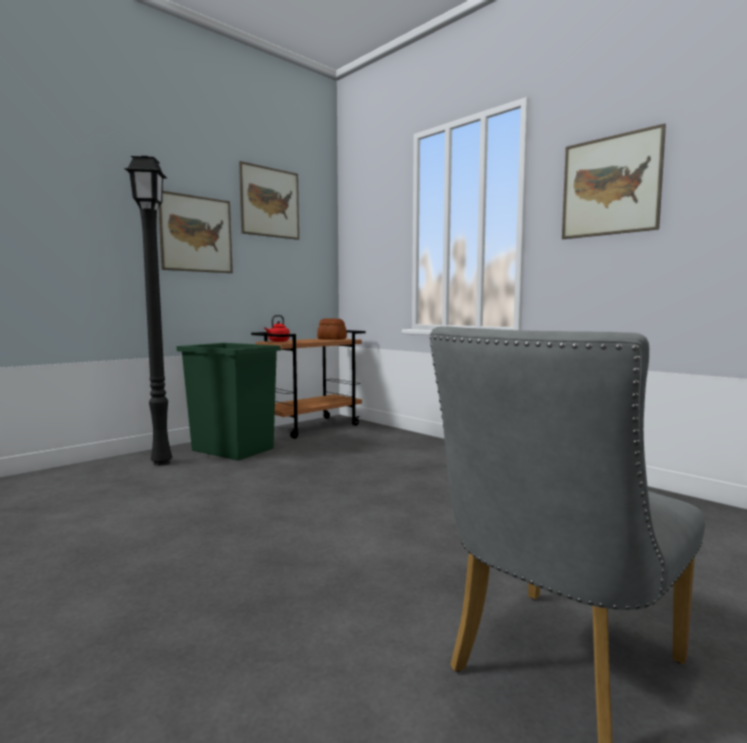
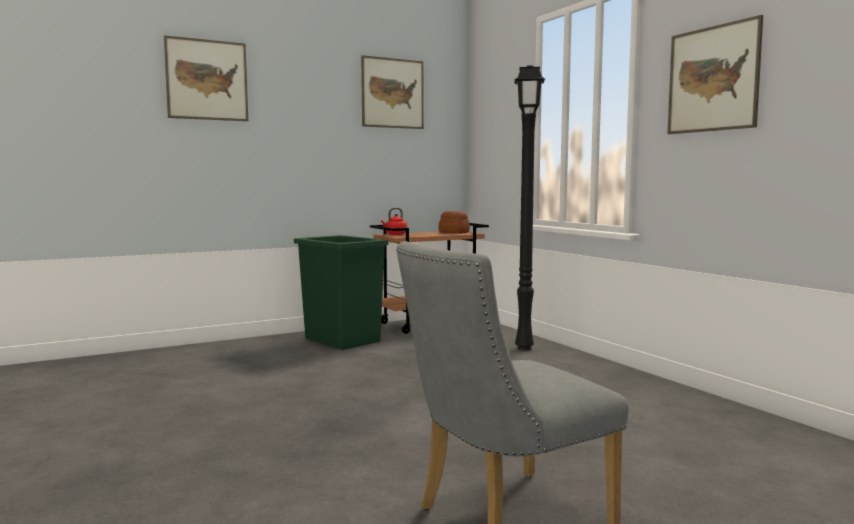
camera: 15 degrees right, 0 degrees up
black floor lamp [124,156,172,466] -> black floor lamp moved to [514,65,545,350]
picture [158,191,233,273] -> picture moved to [164,35,248,121]

